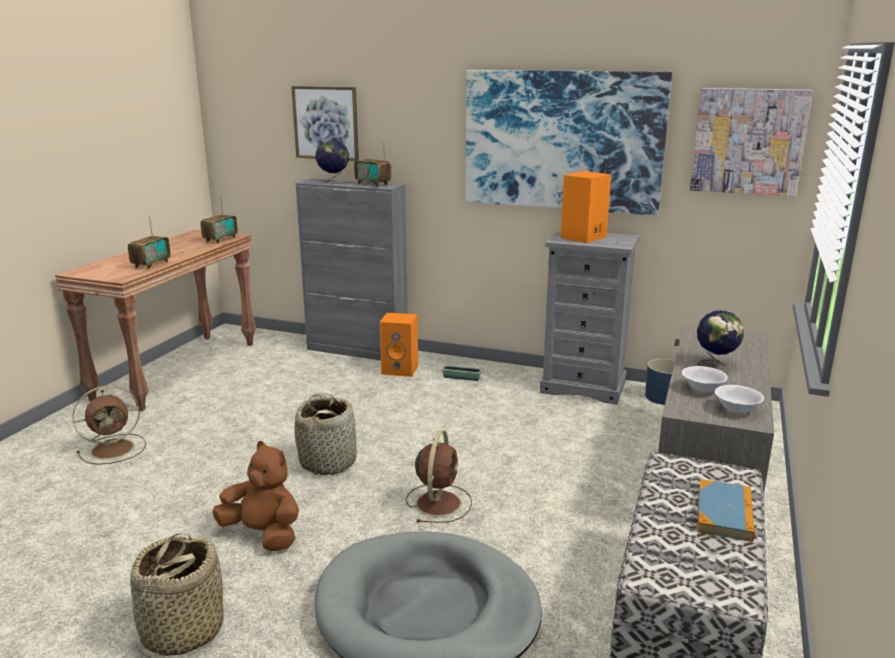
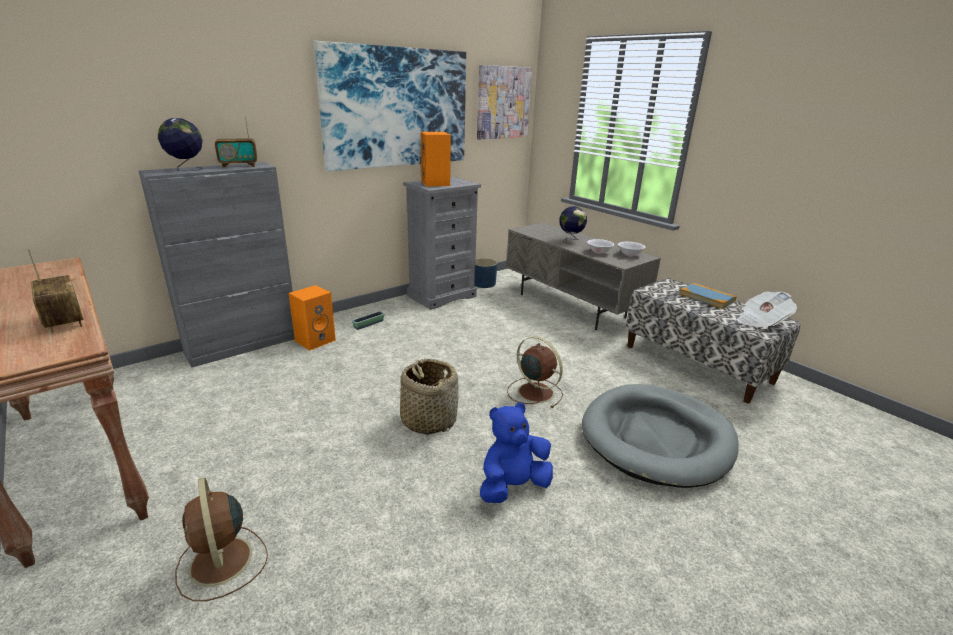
camera: 60 degrees left, 5 degrees up
brown fan [72,385,146,465] -> brown fan turned 150 degrees clockwise [175,477,268,601]
basket [130,531,223,657] -> none
radio [200,197,238,244] -> none
brown plush toy [213,441,299,551] -> blue plush toy [480,402,553,503]
picture [291,86,359,161] -> none
none -> newspaper [737,292,797,329]

